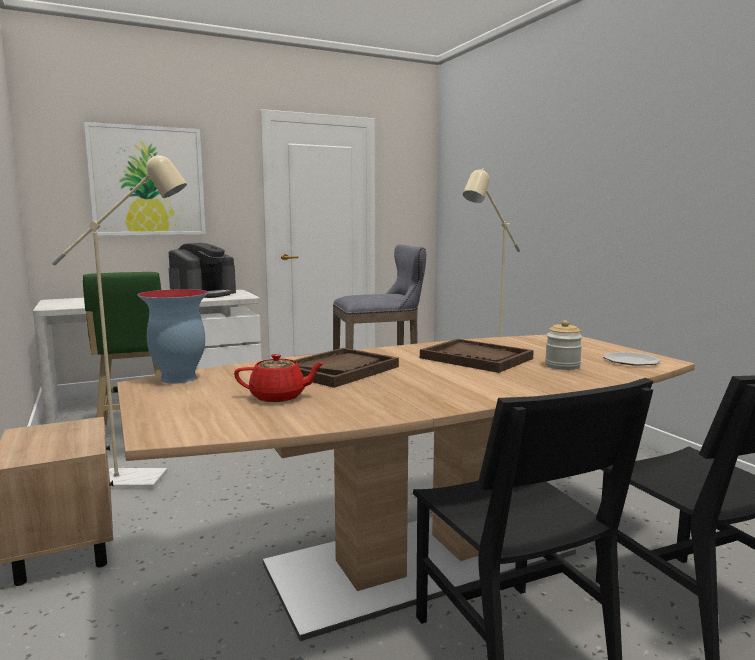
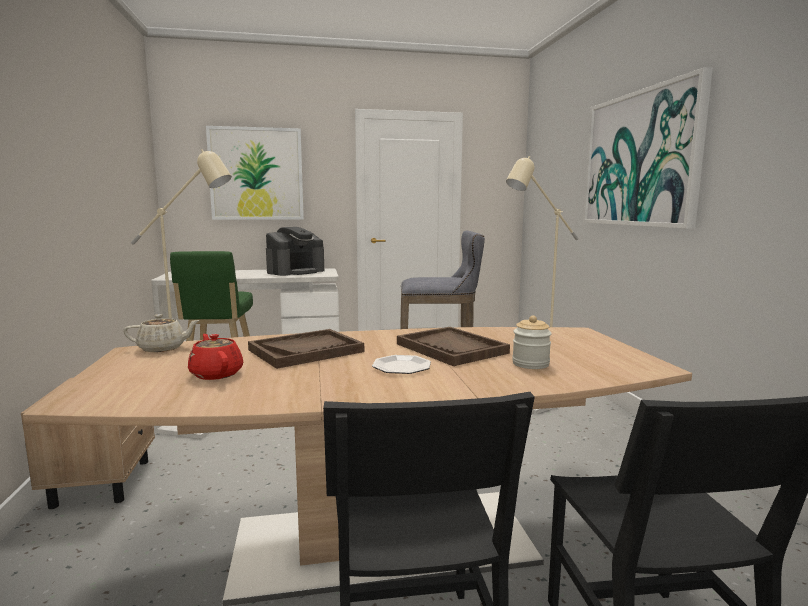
camera: 15 degrees right, 0 degrees up
vase [138,289,208,383] -> beige teapot [123,314,200,352]
red teapot [234,354,324,402] -> red teapot turned 135 degrees counterclockwise [188,334,243,380]
plate [603,352,661,366] -> plate moved to [372,355,431,374]
none -> picture [583,67,713,229]

